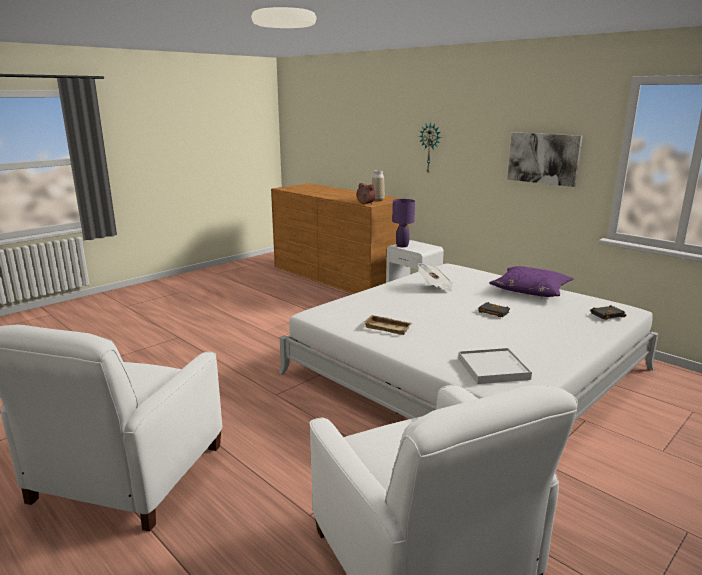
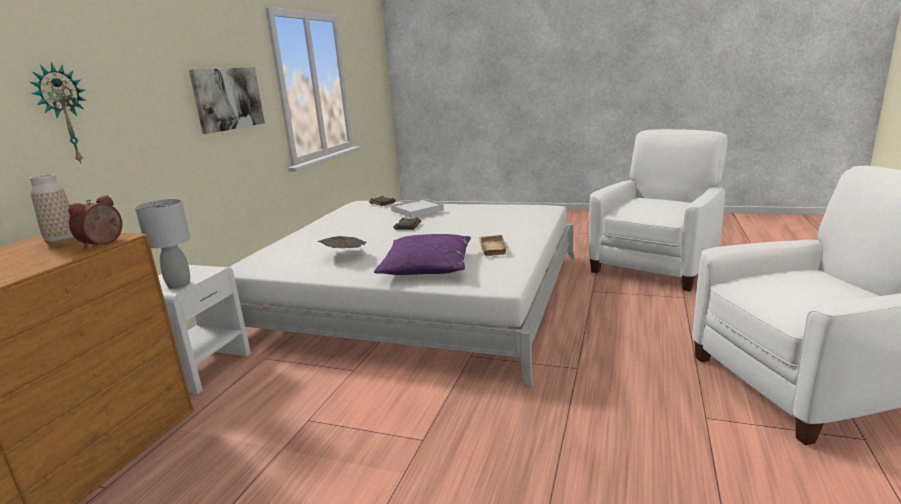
camera: 115 degrees left, 0 degrees up
purple table lamp [392,199,415,247] -> grey table lamp [135,199,191,289]
white tray [458,348,532,384] -> white tray moved to [391,198,444,218]
purple pillow [489,266,574,297] -> purple pillow moved to [374,234,471,275]

